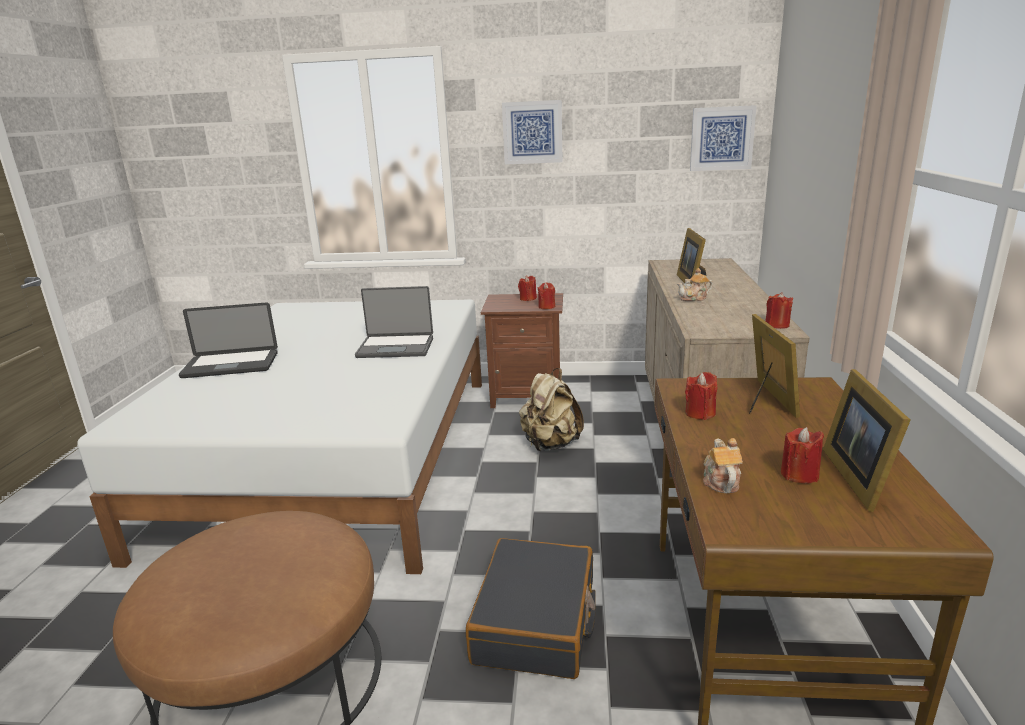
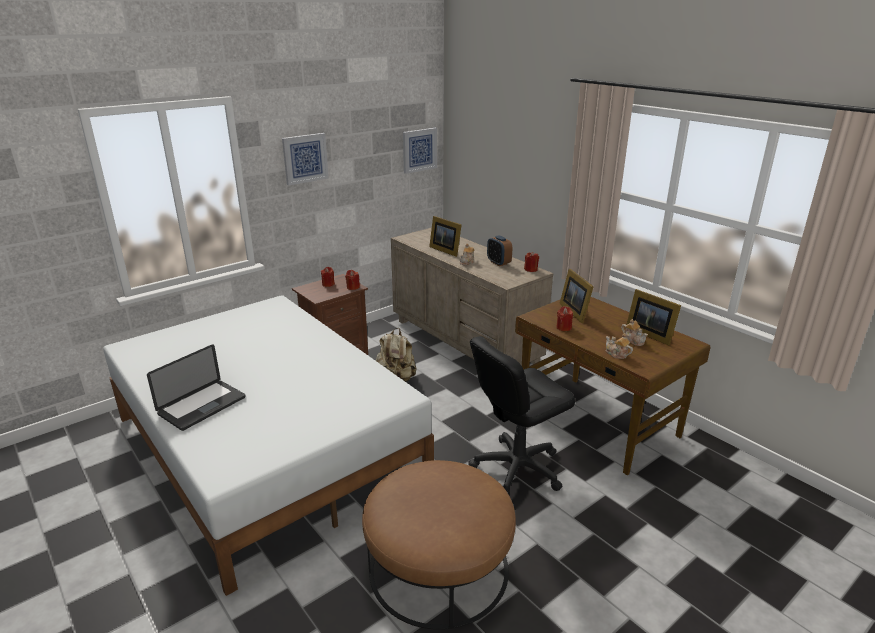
camera: 45 degrees left, 5 degrees up
laptop [355,286,433,358] -> none
black suitcase [466,538,596,679] -> black office chair [468,336,575,496]
picture frame [749,314,800,418] -> picture frame turned 150 degrees counterclockwise [559,269,594,323]
red candle [781,427,824,484] -> teapot [621,319,648,346]
none -> alarm clock [487,235,512,266]

